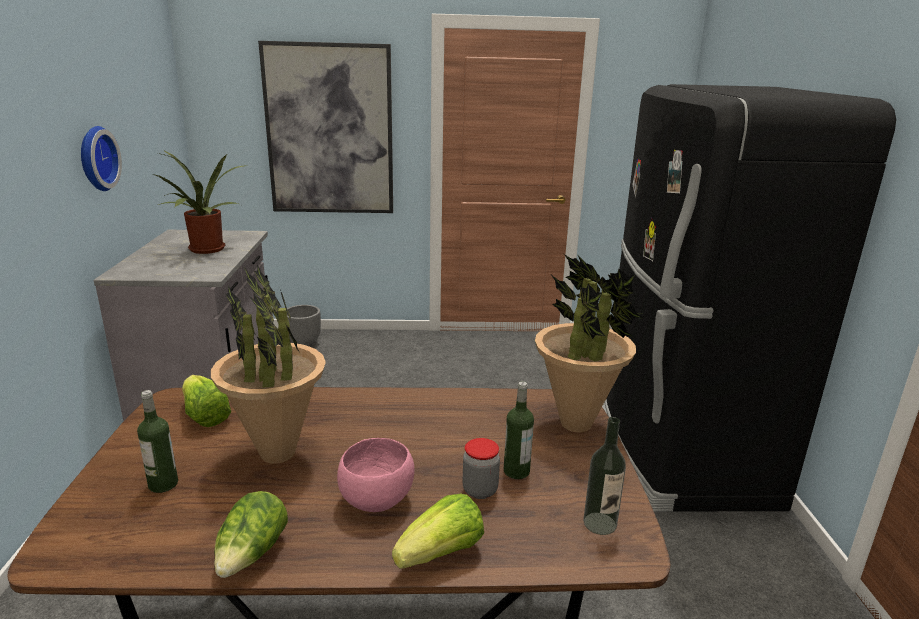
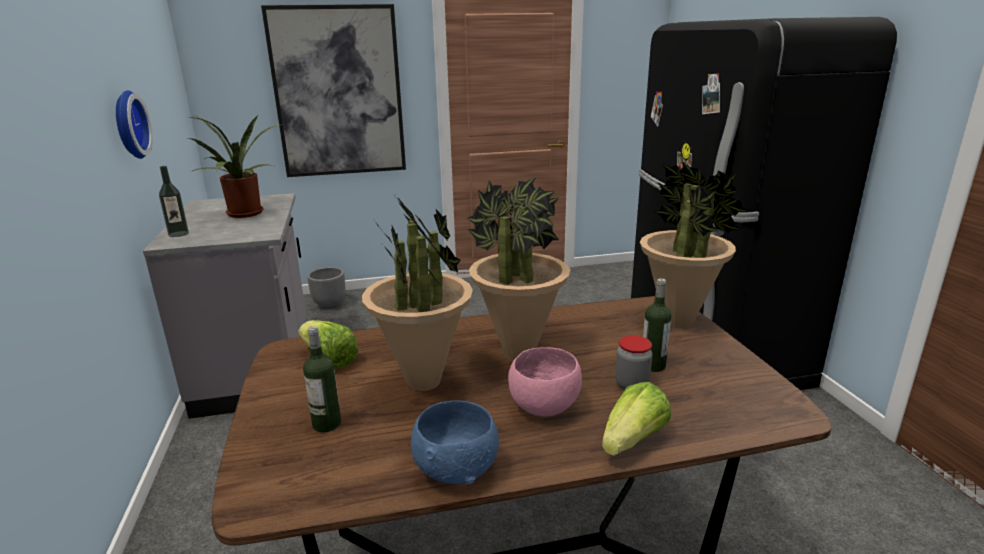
camera: 10 degrees left, 0 degrees up
lettuce [214,491,288,578] -> blue bowl [411,400,499,484]
bottle [583,417,626,535] -> bottle moved to [159,166,189,237]
none -> potted plant [467,176,570,360]

